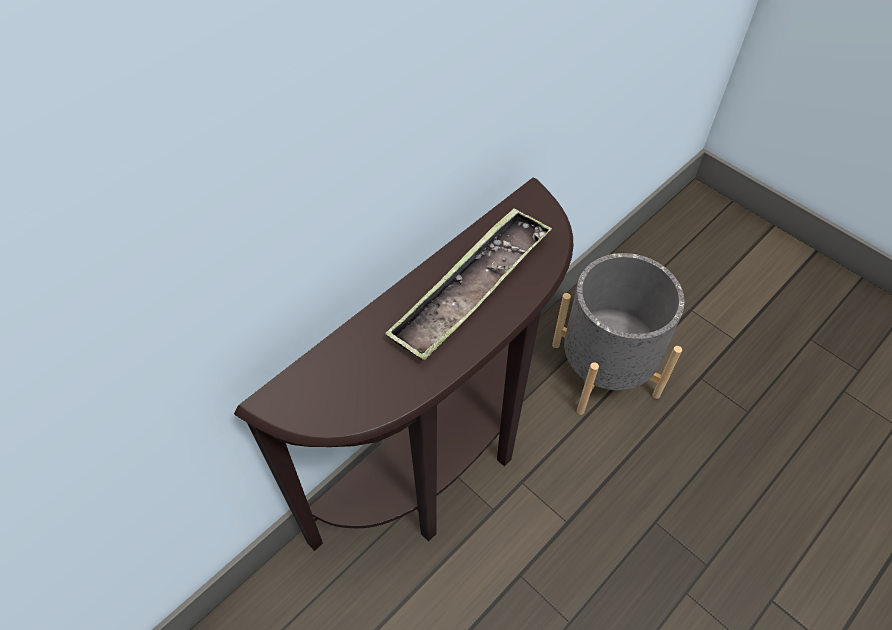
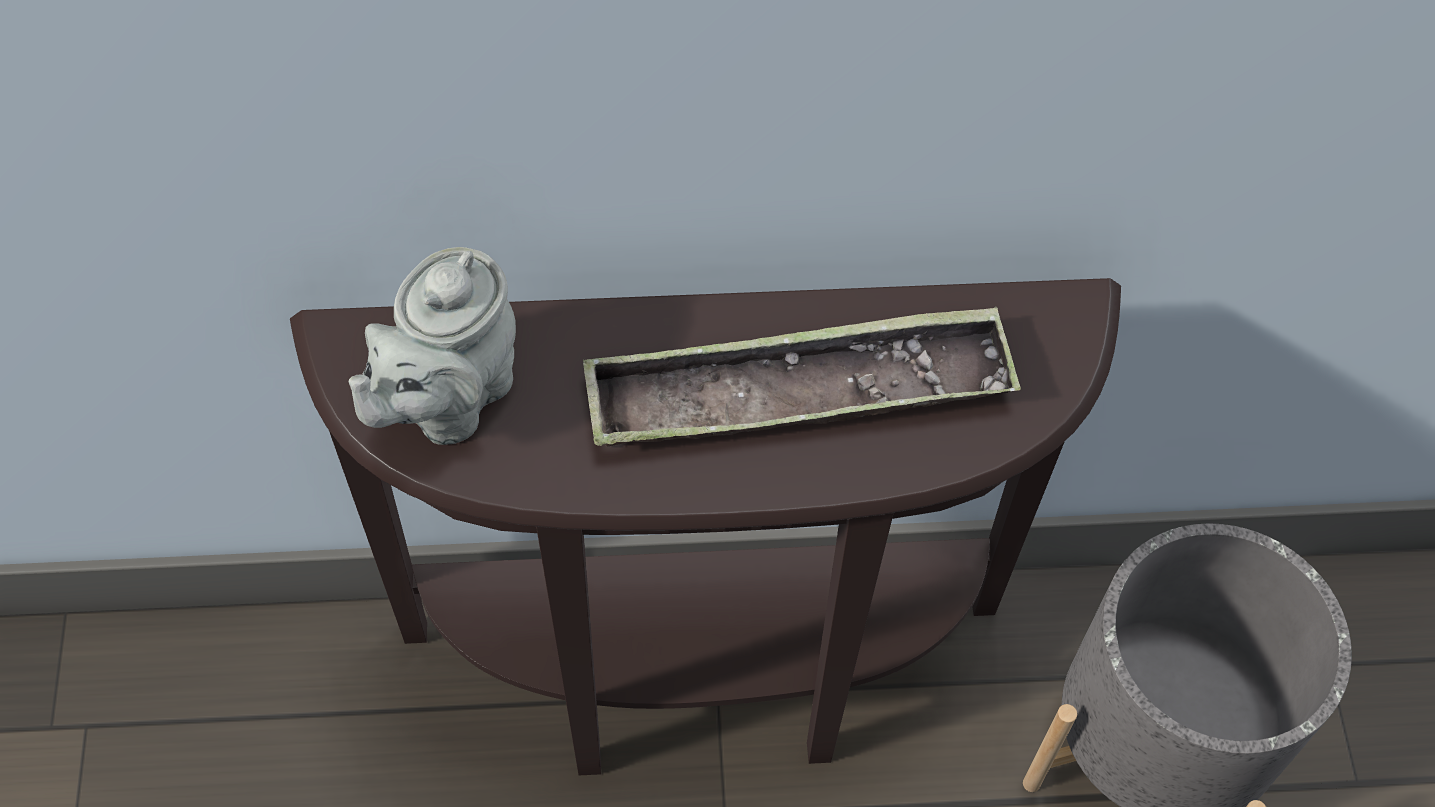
camera: 40 degrees right, 5 degrees up
none -> grey teapot [349,247,516,445]

